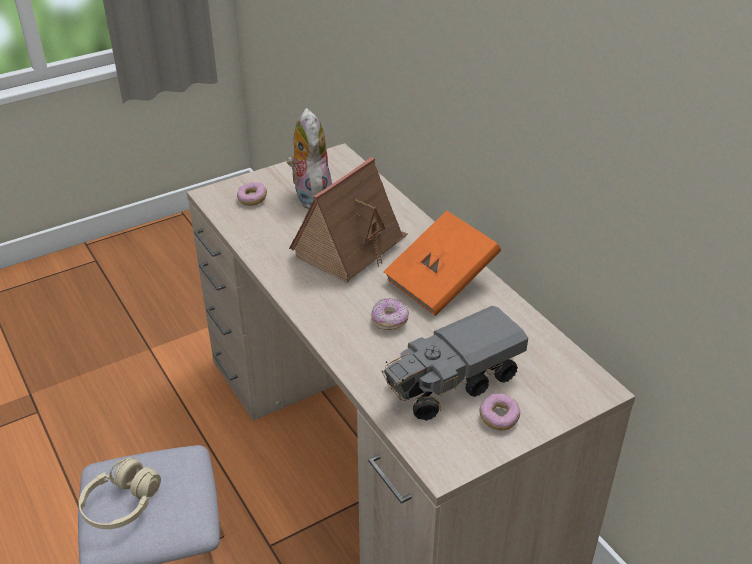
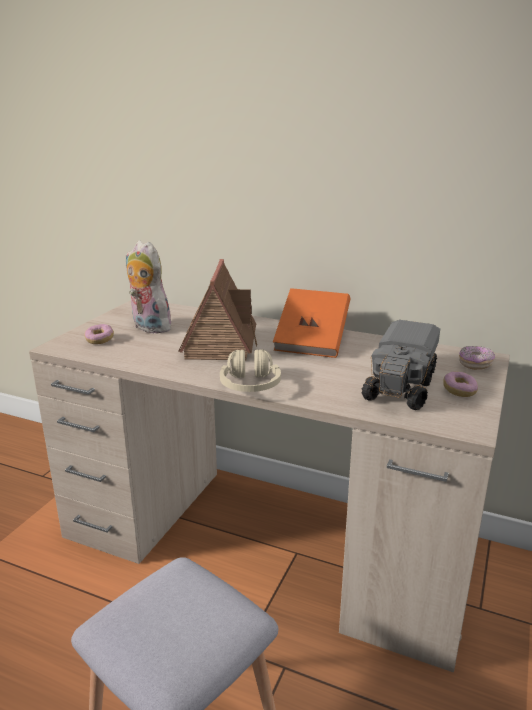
camera: 35 degrees left, 15 degrees down
beige headphones [79,457,161,529] -> beige headphones moved to [220,349,281,392]
donut [371,298,409,330] -> donut moved to [459,346,495,370]

